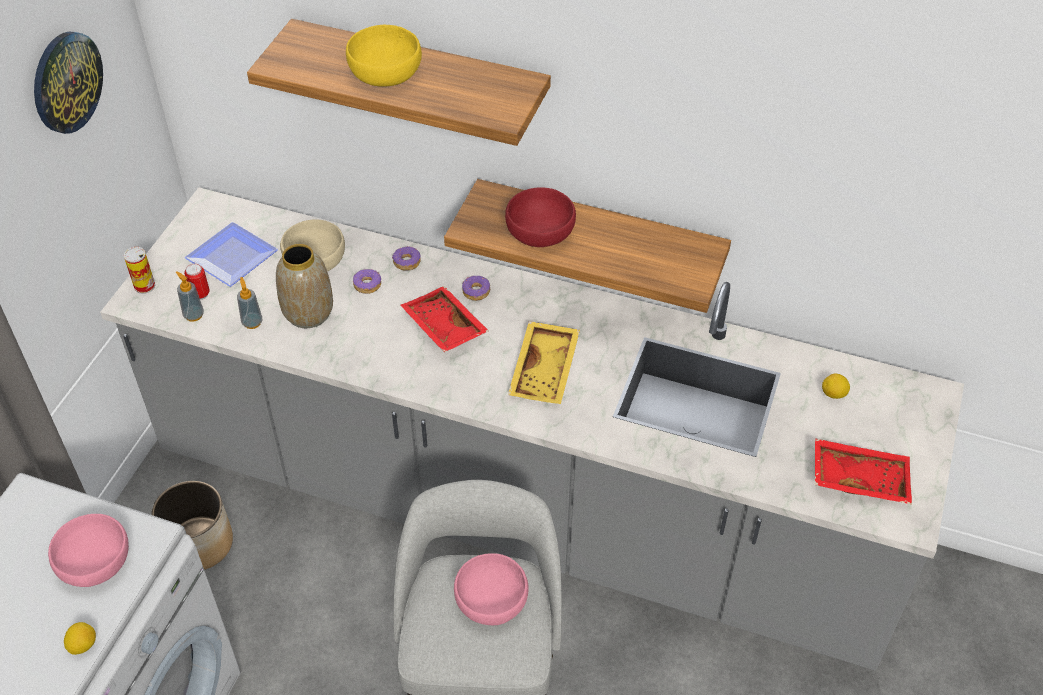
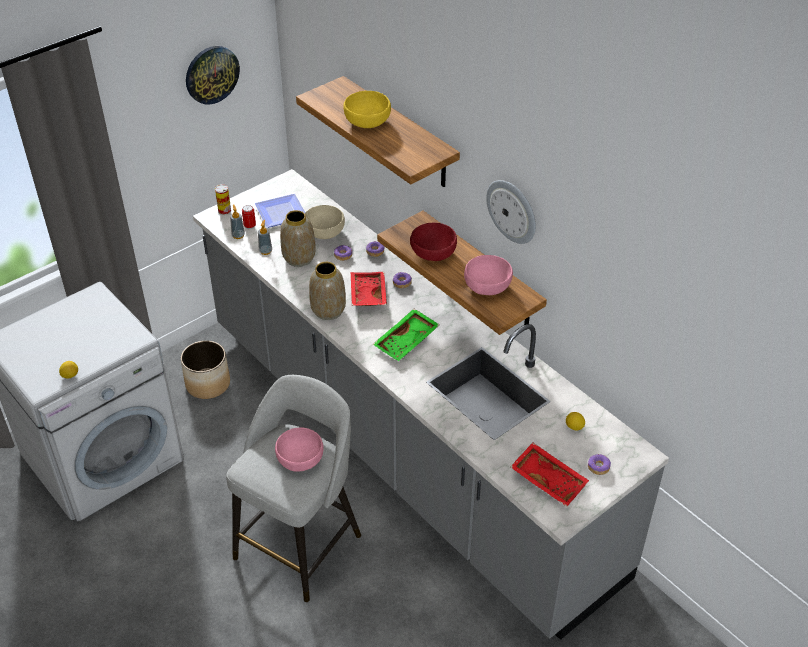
camera: 30 degrees right, 5 degrees down
pink bowl [48,514,129,587] -> pink bowl moved to [464,255,513,295]
yellow tray [508,321,580,404] -> green tray [373,309,439,361]
none -> vase [309,262,346,320]
none -> wall clock [486,180,536,244]
none -> donut [588,454,611,475]

